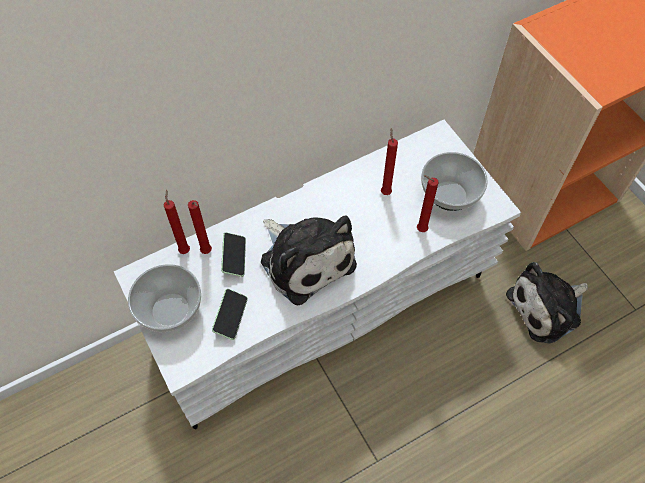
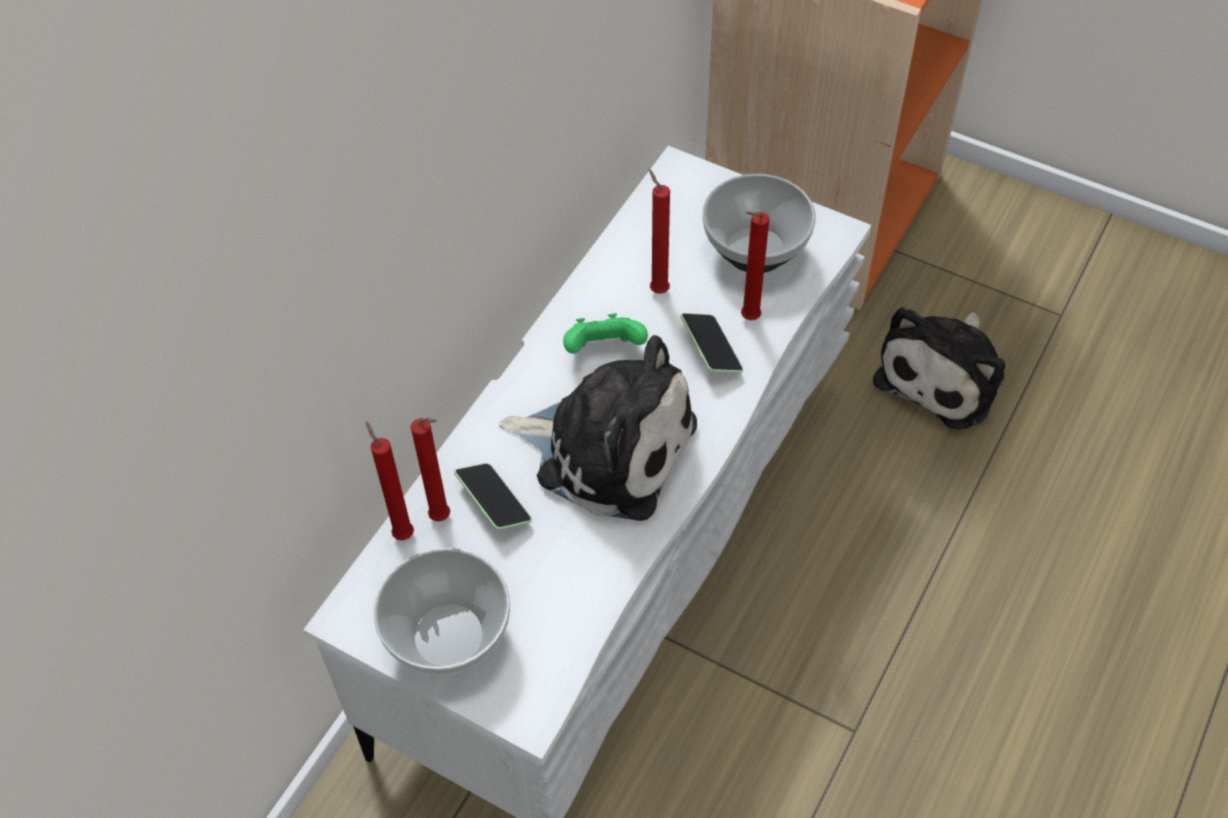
camera: 30 degrees left, 5 degrees down
phone [212,289,248,340] -> phone moved to [681,313,743,373]
none -> green game controller [563,313,648,354]

